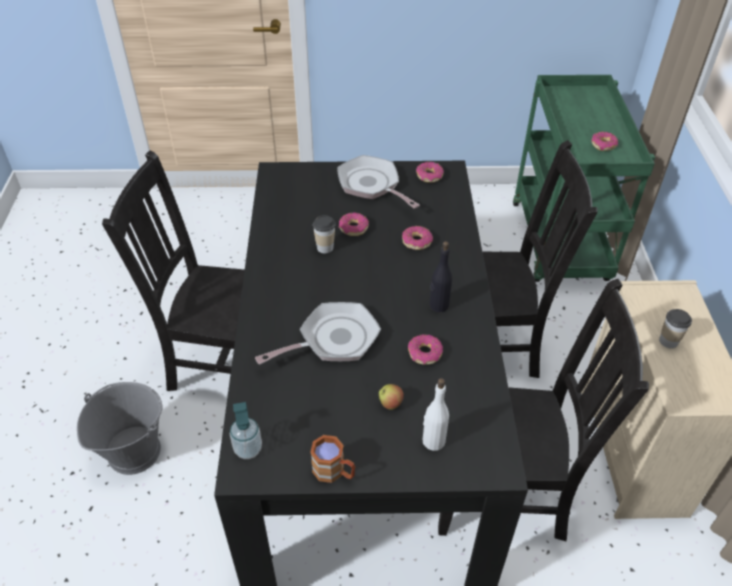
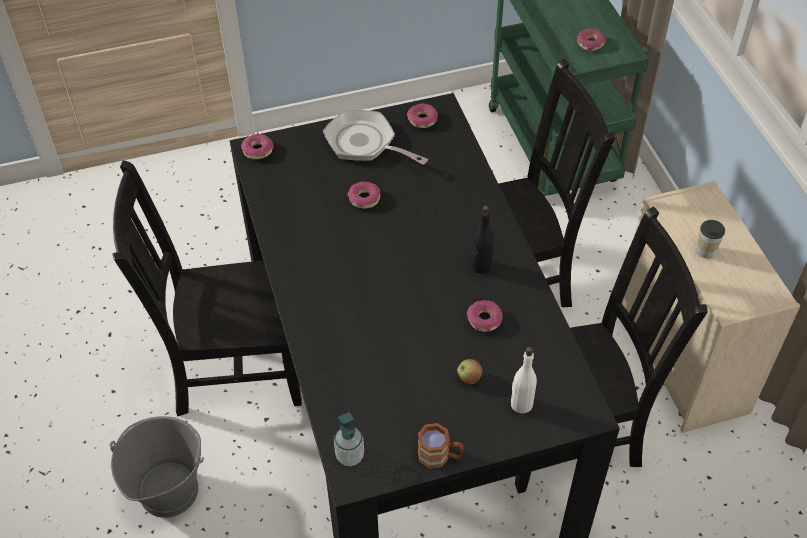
camera: 15 degrees left, 5 degrees up
frying pan [255,302,381,364] -> none
cup [313,215,336,253] -> none
donut [402,226,433,250] -> donut moved to [241,134,274,159]

